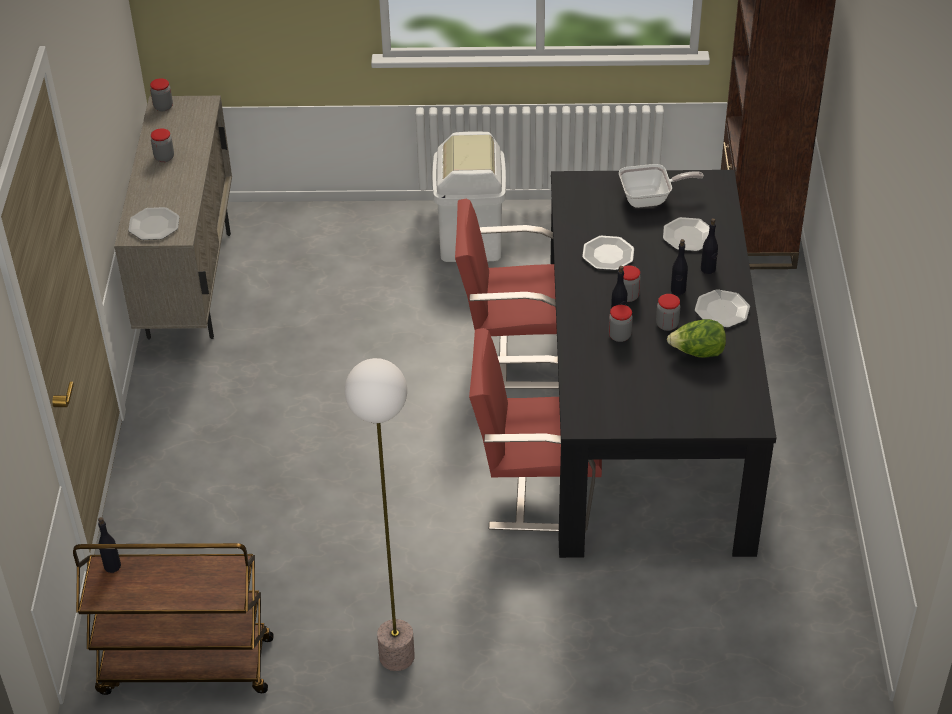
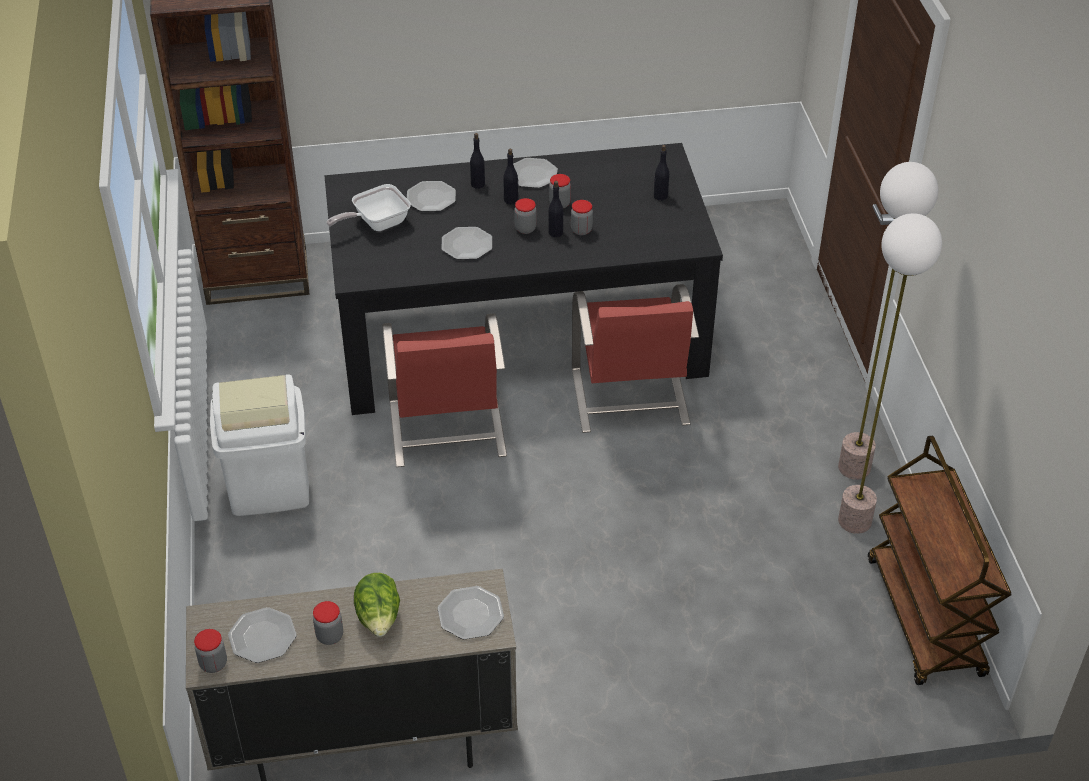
camera: 100 degrees left, 0 degrees up
black bottle [98,517,121,573] -> black bottle moved to [654,145,669,201]
frying pan [619,164,704,208] -> frying pan turned 105 degrees counterclockwise [327,184,411,231]
lettuce [667,319,726,358] -> lettuce moved to [354,573,400,637]
none -> plate [228,607,297,663]
none -> floor lamp [838,213,942,534]

